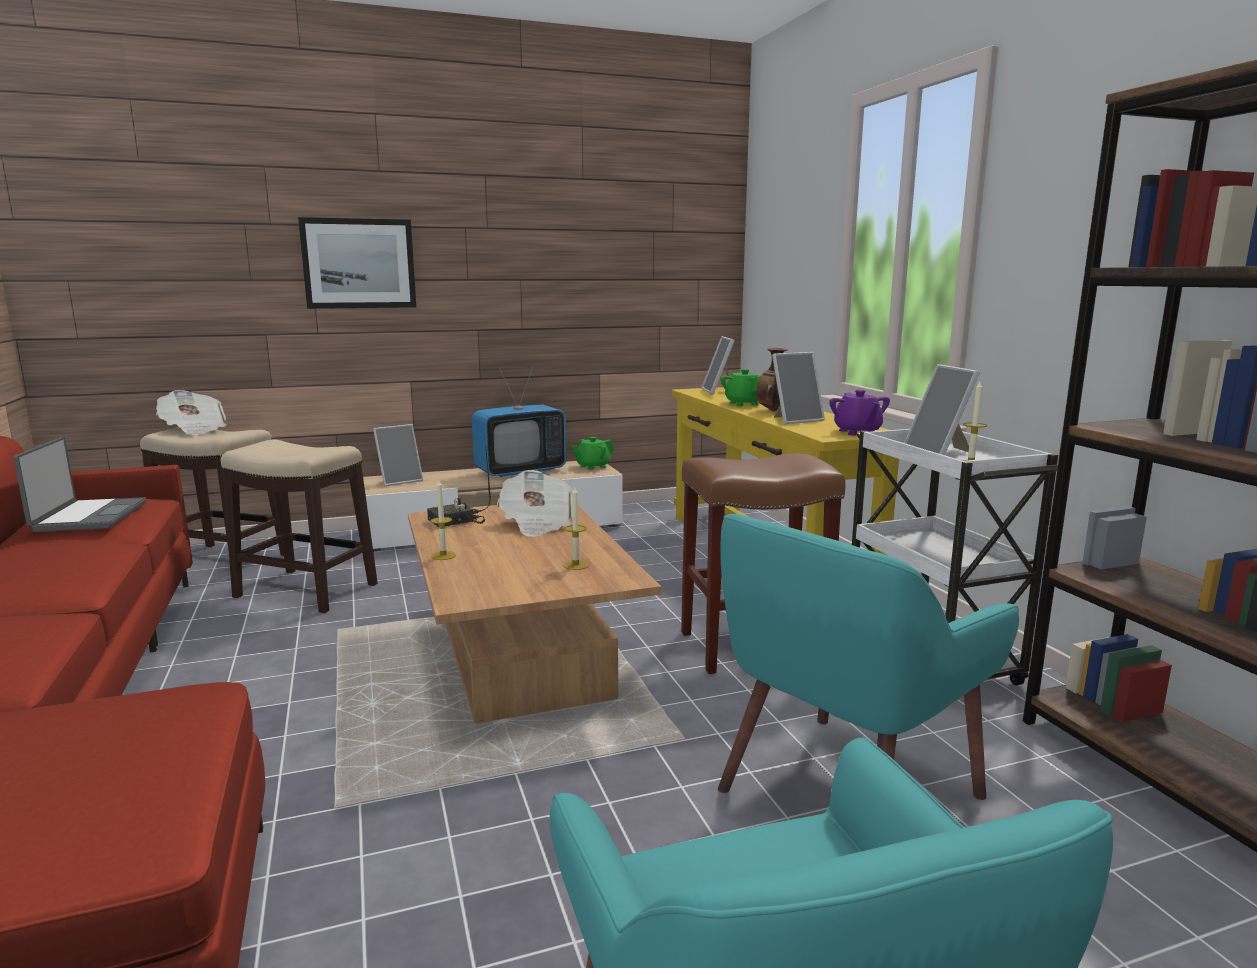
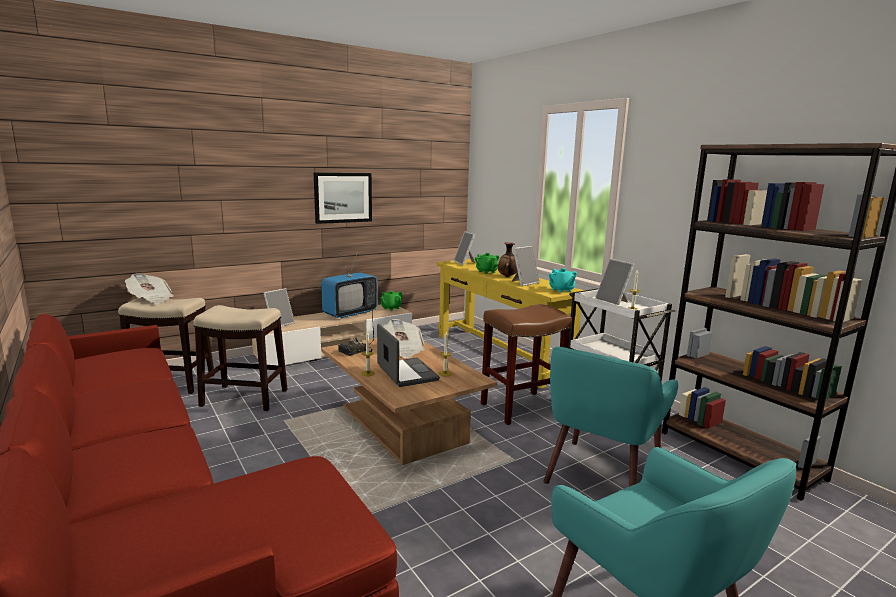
camera: 15 degrees left, 0 degrees up
laptop [13,437,147,532] -> laptop moved to [377,324,440,387]
picture [298,217,416,309] -> picture moved to [314,172,372,224]
purple teapot [829,390,890,435] -> turquoise teapot [549,268,577,293]

